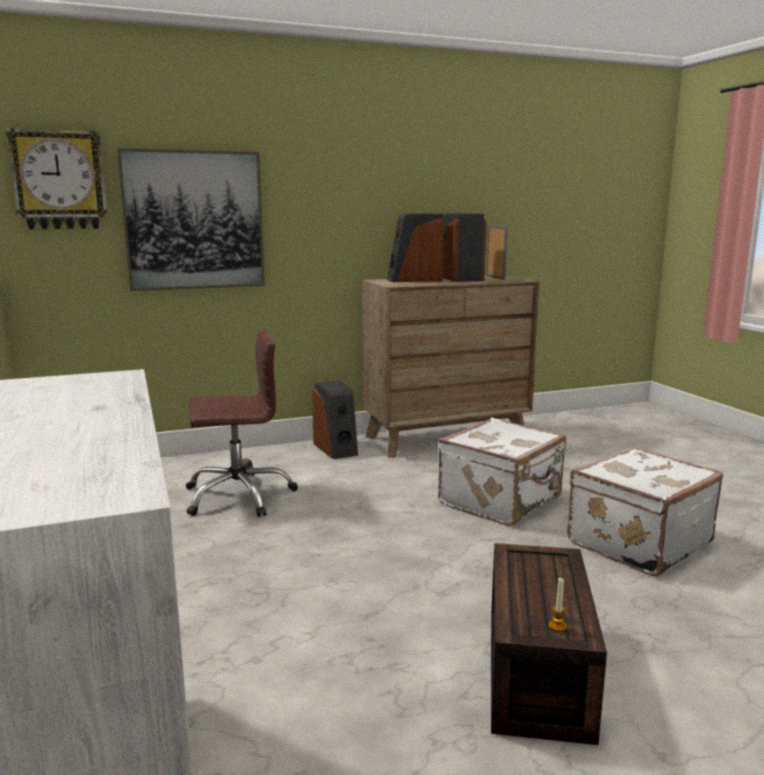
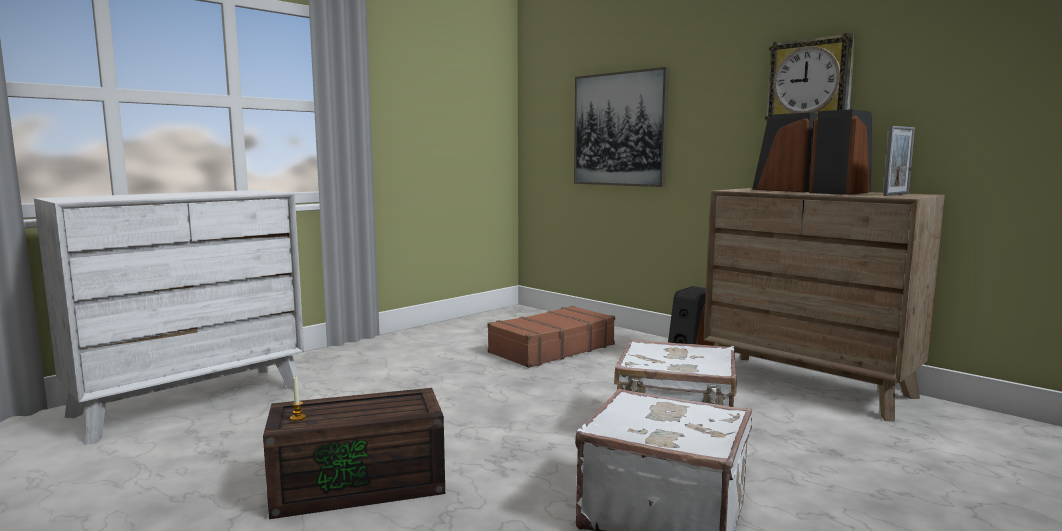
camera: 65 degrees right, 5 degrees down
wall clock [6,128,108,229] -> wall clock moved to [765,33,856,123]
brown office chair [186,329,298,517] -> brown suitcase [487,306,615,368]

